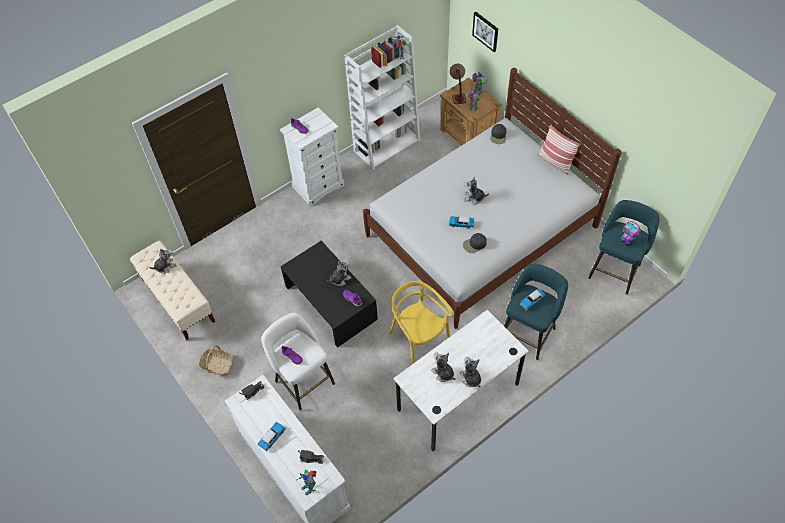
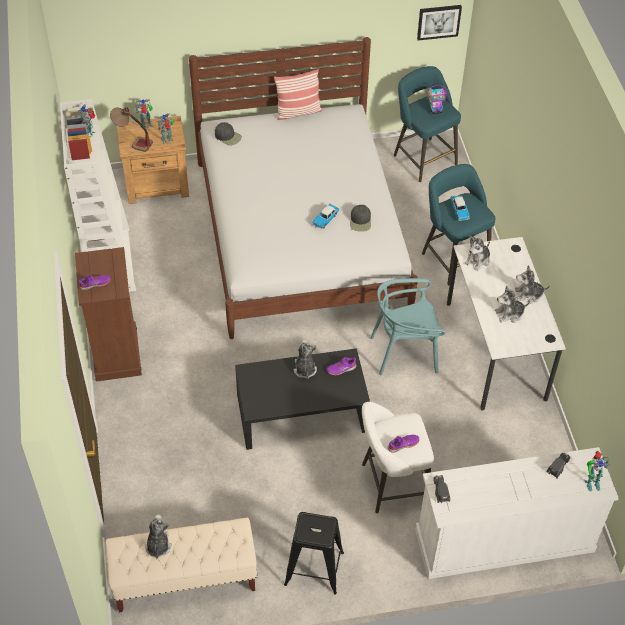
camera: 65 degrees left, 5 degrees down
basket [198,345,233,376] -> black stool [284,512,344,594]
toy car [258,422,286,451] -> none
white dresser [280,107,345,206] -> brown dresser [75,247,142,382]
yellow chair [389,281,454,364] -> turquoise chair [370,278,446,375]
plush toy [464,176,489,204] -> plush toy moved to [465,236,490,271]
picture [472,12,498,52] -> picture moved to [417,5,462,41]

